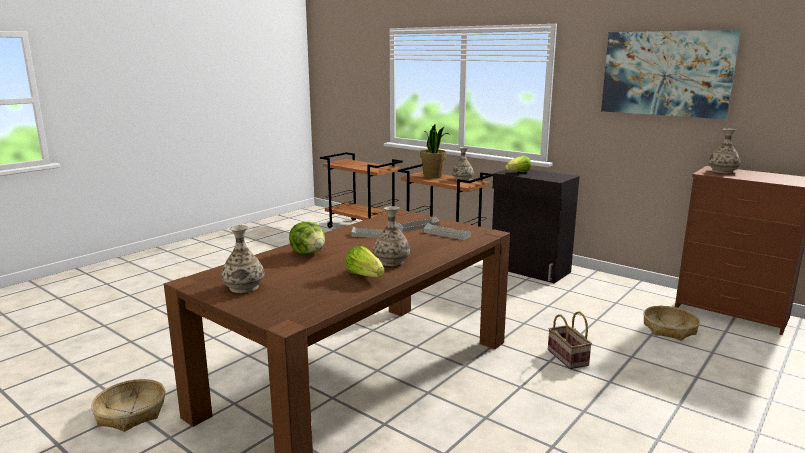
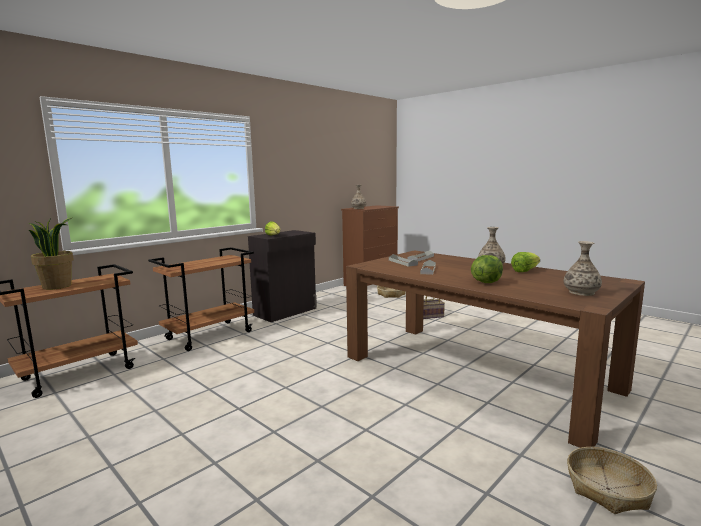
camera: 85 degrees left, 5 degrees down
potted plant [420,124,449,178] -> potted plant moved to [29,217,74,290]
vase [452,147,474,181] -> none
picture [601,30,741,119] -> none

